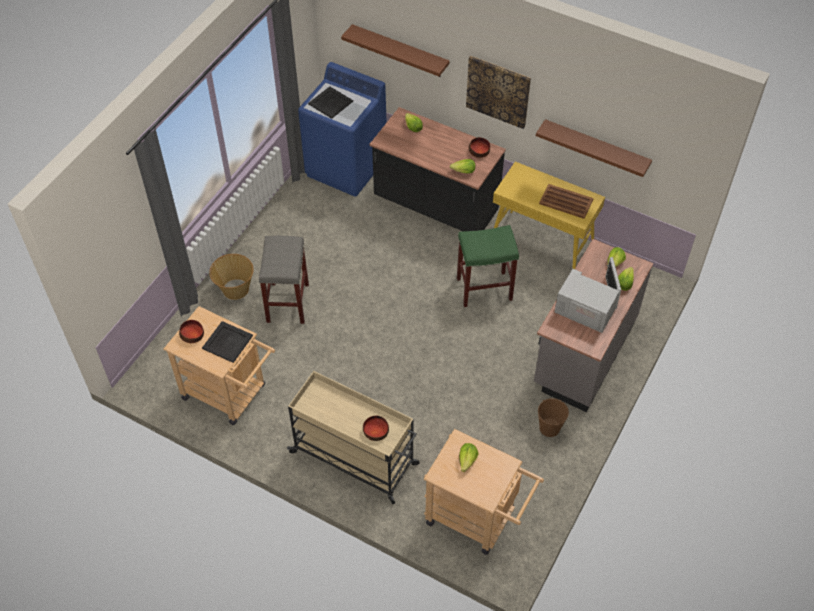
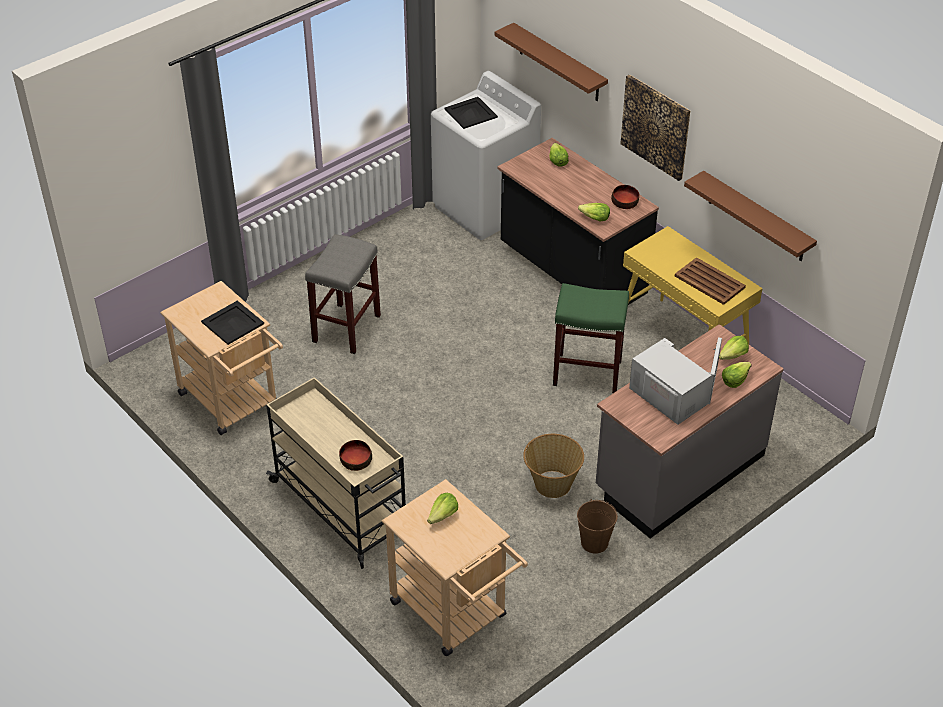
camera: 20 degrees right, 10 degrees down
bowl [179,320,204,343] -> none
basket [209,254,254,300] -> basket moved to [523,434,584,498]
blue washing machine [298,62,387,197] -> white washing machine [431,71,541,240]

